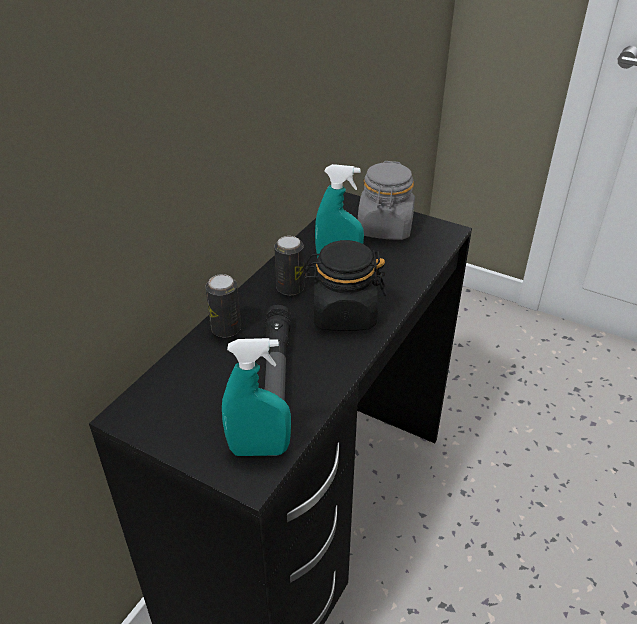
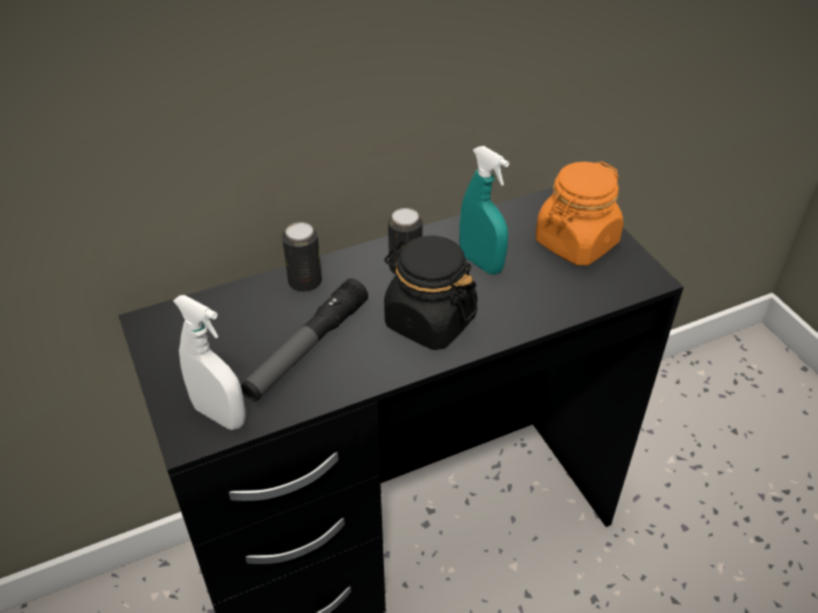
camera: 35 degrees right, 5 degrees up
turquoise spray bottle [222,338,291,456] -> white spray bottle [173,295,246,430]
grey jar [358,161,415,240] -> orange jar [535,161,623,266]

